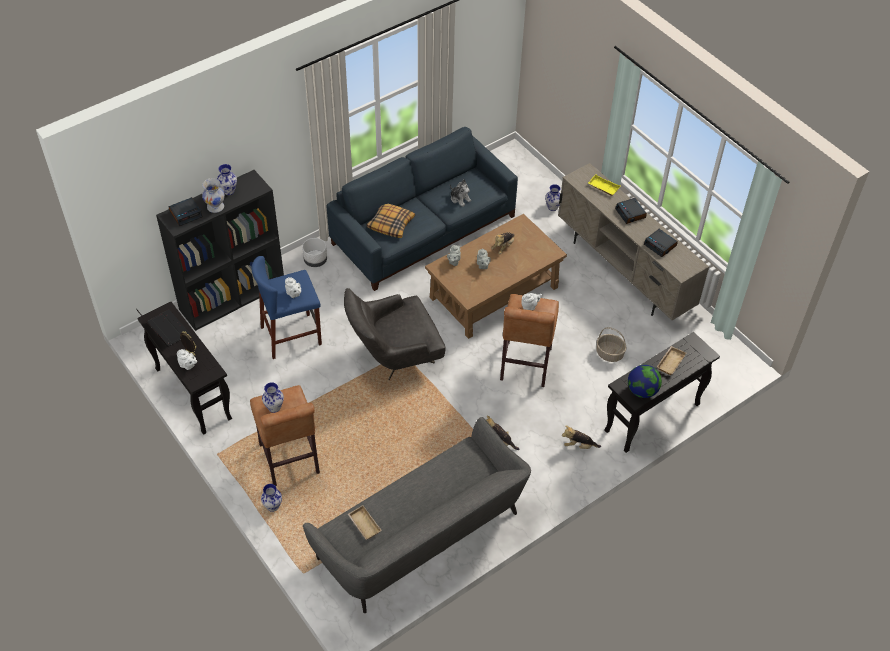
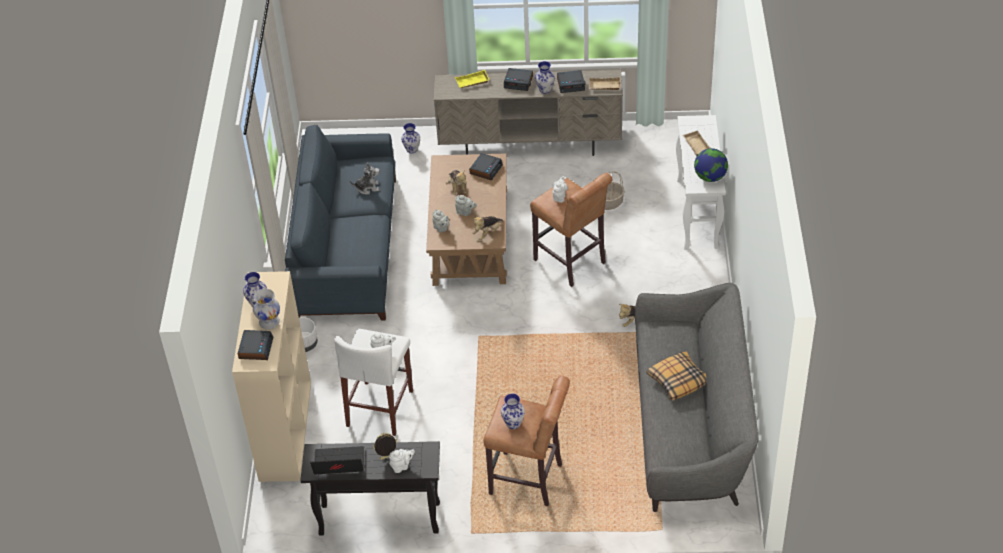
camera: 50 degrees left, 5 degrees down
black bookcase [156,170,284,331] -> beige bookcase [232,271,311,482]
blue stool [251,256,322,359] -> white stool [334,329,413,436]
vase [261,484,282,512] -> vase moved to [535,61,555,93]
grey armchair [344,288,446,380] -> none
beige tray [347,505,381,540] -> beige tray moved to [589,77,621,90]
pillow [367,204,415,238] -> pillow moved to [647,351,706,401]
plush toy [562,425,601,449] -> plush toy moved to [472,216,503,240]
black console table [604,332,720,453] -> white console table [676,115,726,250]
none -> alarm clock [469,153,503,181]

